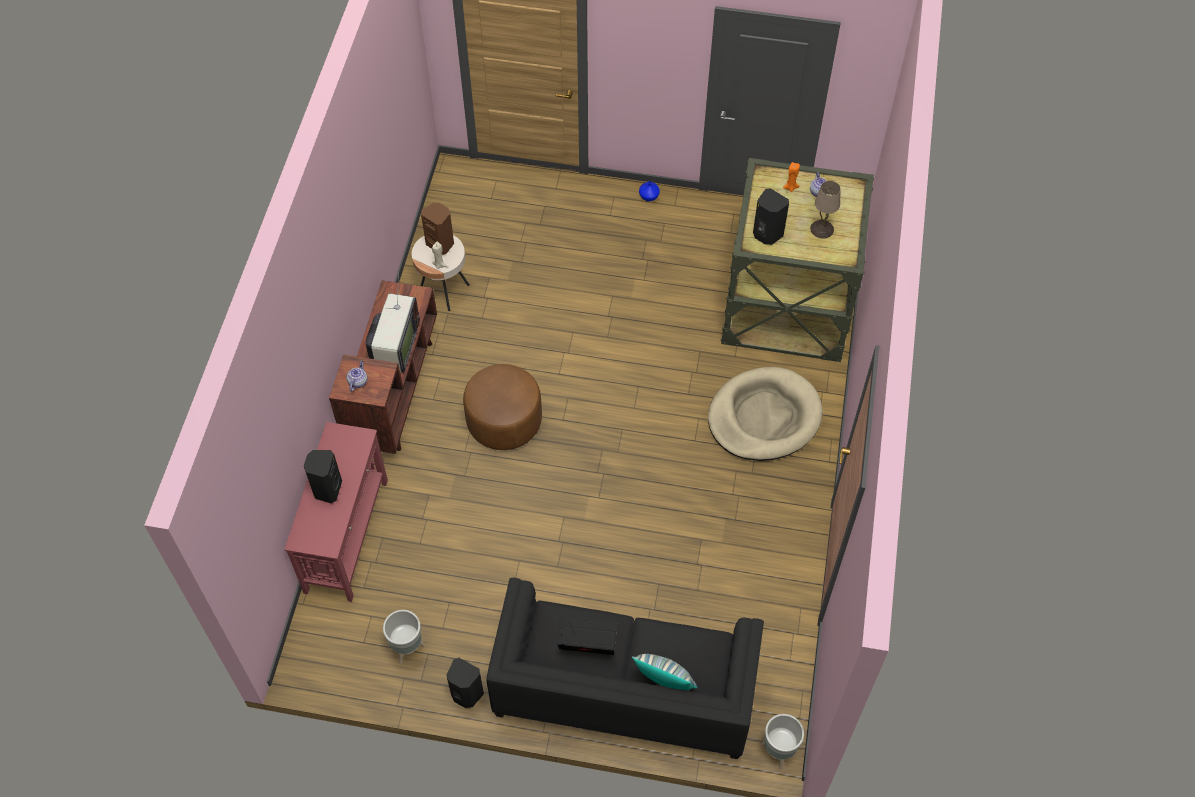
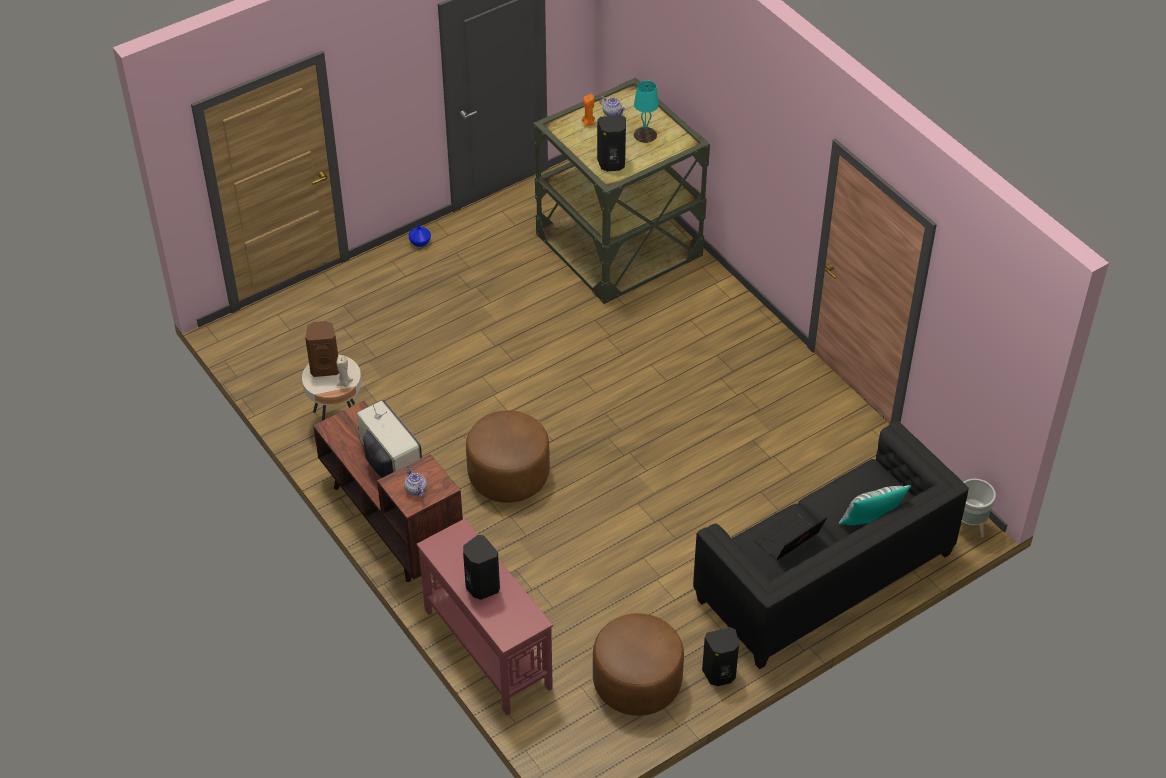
camera: 45 degrees left, 10 degrees down
grey planter [383,610,425,664] -> brown ottoman [593,613,684,716]
beige dog bed [708,367,823,461] -> none
beige table lamp [810,181,841,239] -> turquoise table lamp [634,81,659,143]

